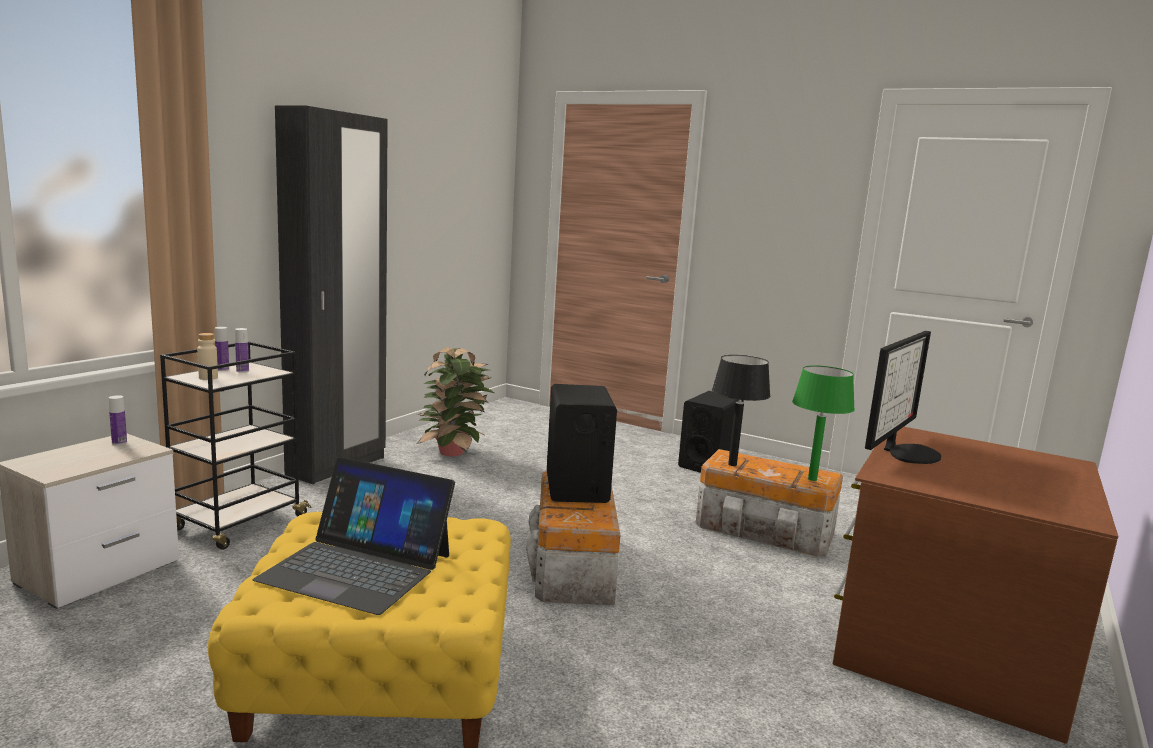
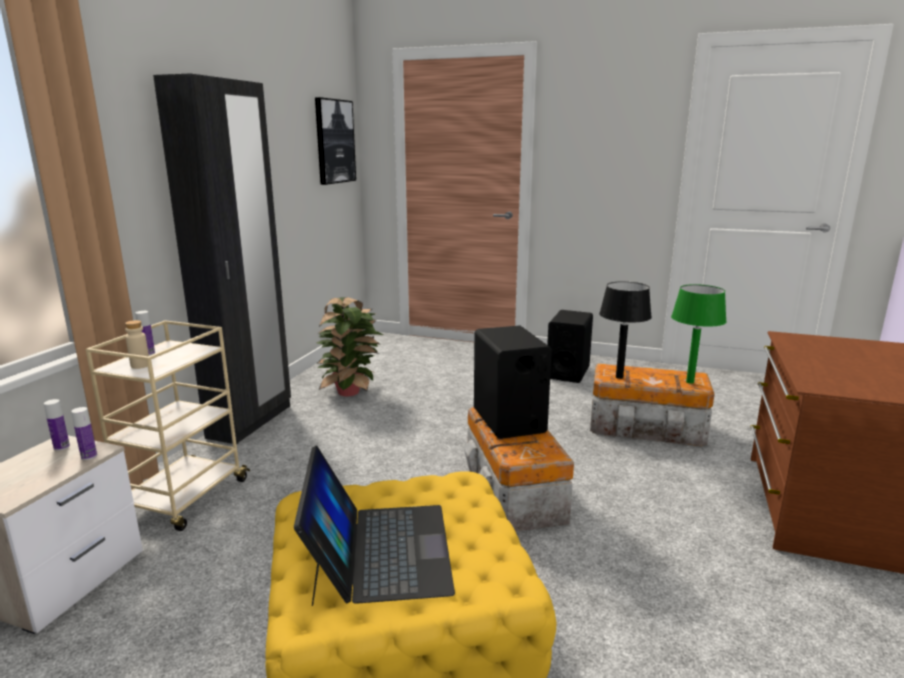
camera: 10 degrees left, 5 degrees up
black cart [160,341,312,550] -> beige cart [86,320,250,531]
bottle [235,328,249,373] -> bottle moved to [71,407,97,460]
laptop [253,457,455,615] -> laptop turned 105 degrees counterclockwise [294,445,455,606]
monitor [865,331,941,464] -> none
none -> picture [315,97,356,185]

